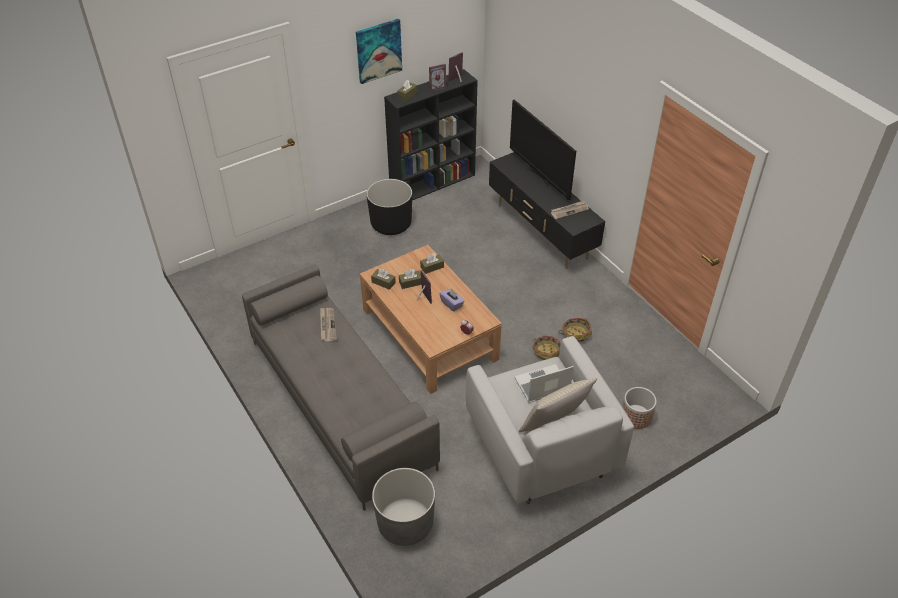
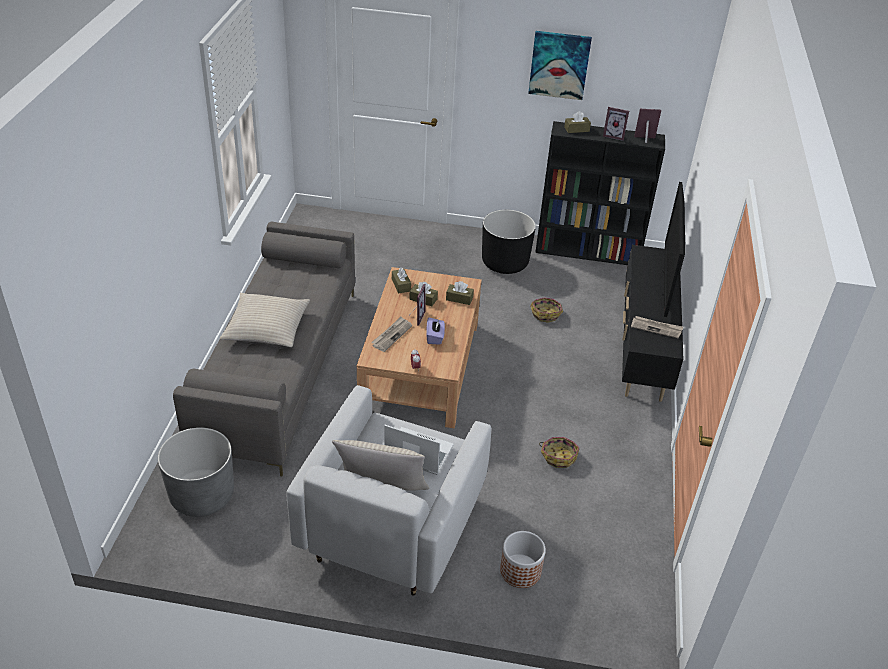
camera: 40 degrees right, 5 degrees down
newspaper [320,308,337,341] -> newspaper moved to [371,317,412,352]
basket [532,336,561,360] -> basket moved to [530,297,563,323]
none -> beige pillow [220,293,310,347]

